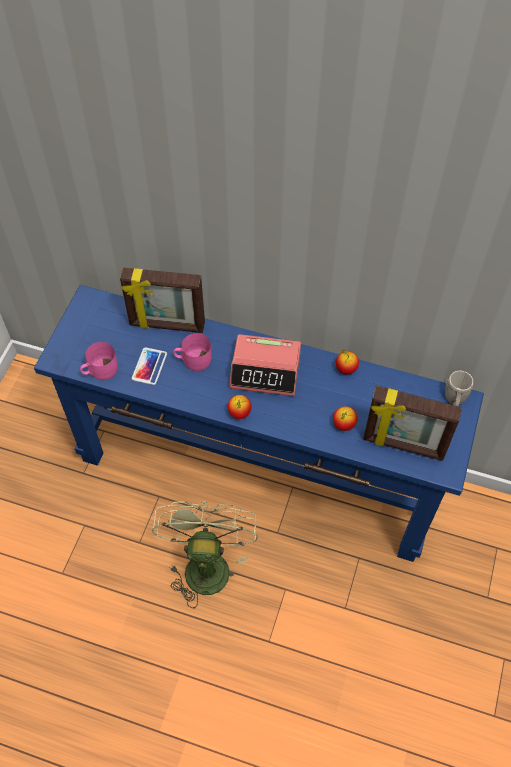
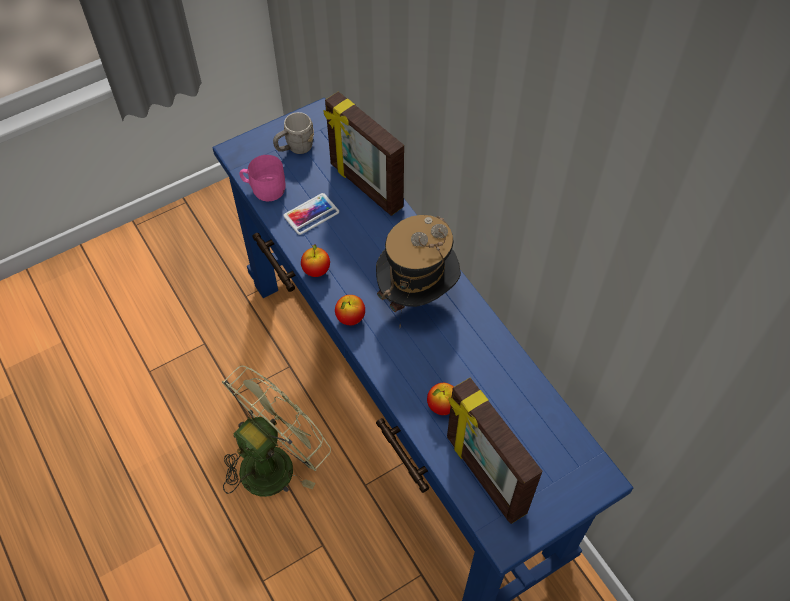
camera: 40 degrees right, 0 degrees up
pink mug [173,333,212,371] -> none
alarm clock [230,334,301,396] -> hat [376,215,461,327]
apple [336,350,359,374] -> apple moved to [301,245,330,277]
grey mug [445,370,473,407] -> grey mug moved to [273,112,314,154]

